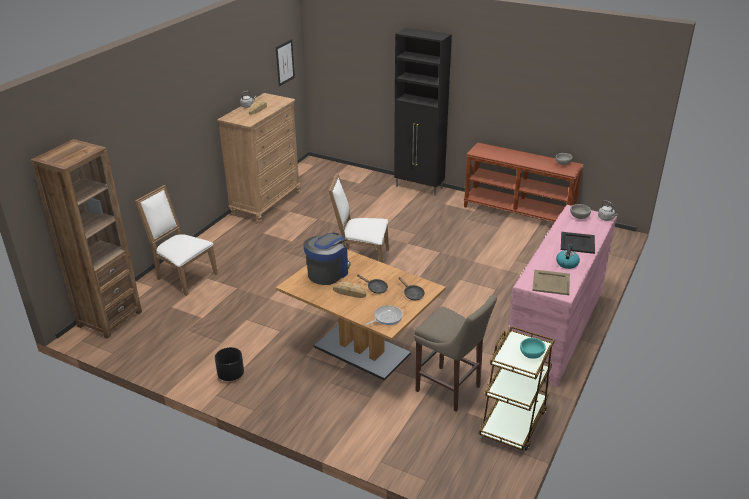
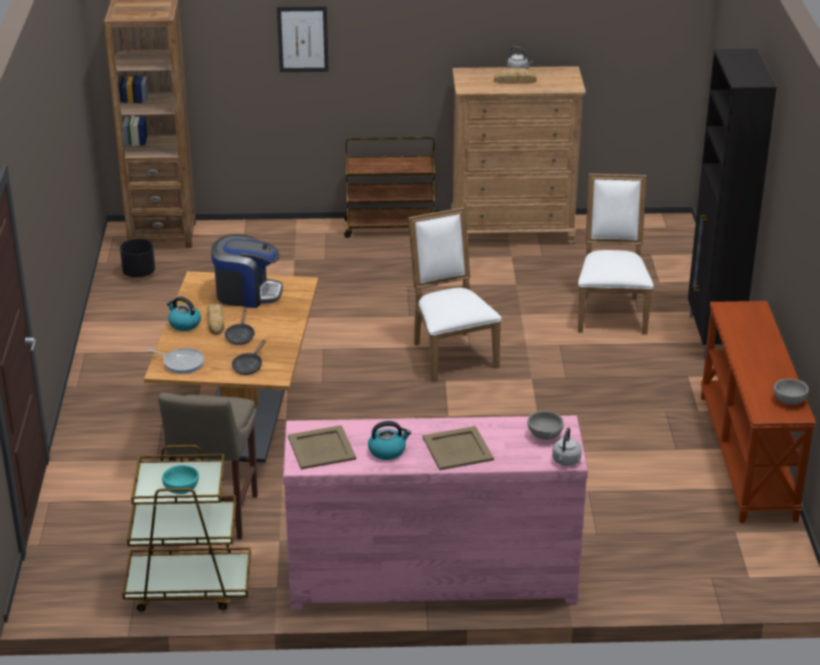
camera: 60 degrees right, 0 degrees up
white chair [135,185,218,296] -> white chair moved to [578,174,654,335]
black planter [215,347,244,381] -> black planter moved to [120,239,155,278]
picture [276,39,295,87] -> picture moved to [277,6,329,72]
black tray [561,232,595,254] -> beige tray [423,426,494,470]
none -> kettle [167,296,201,331]
none -> brown cart [344,137,435,238]

